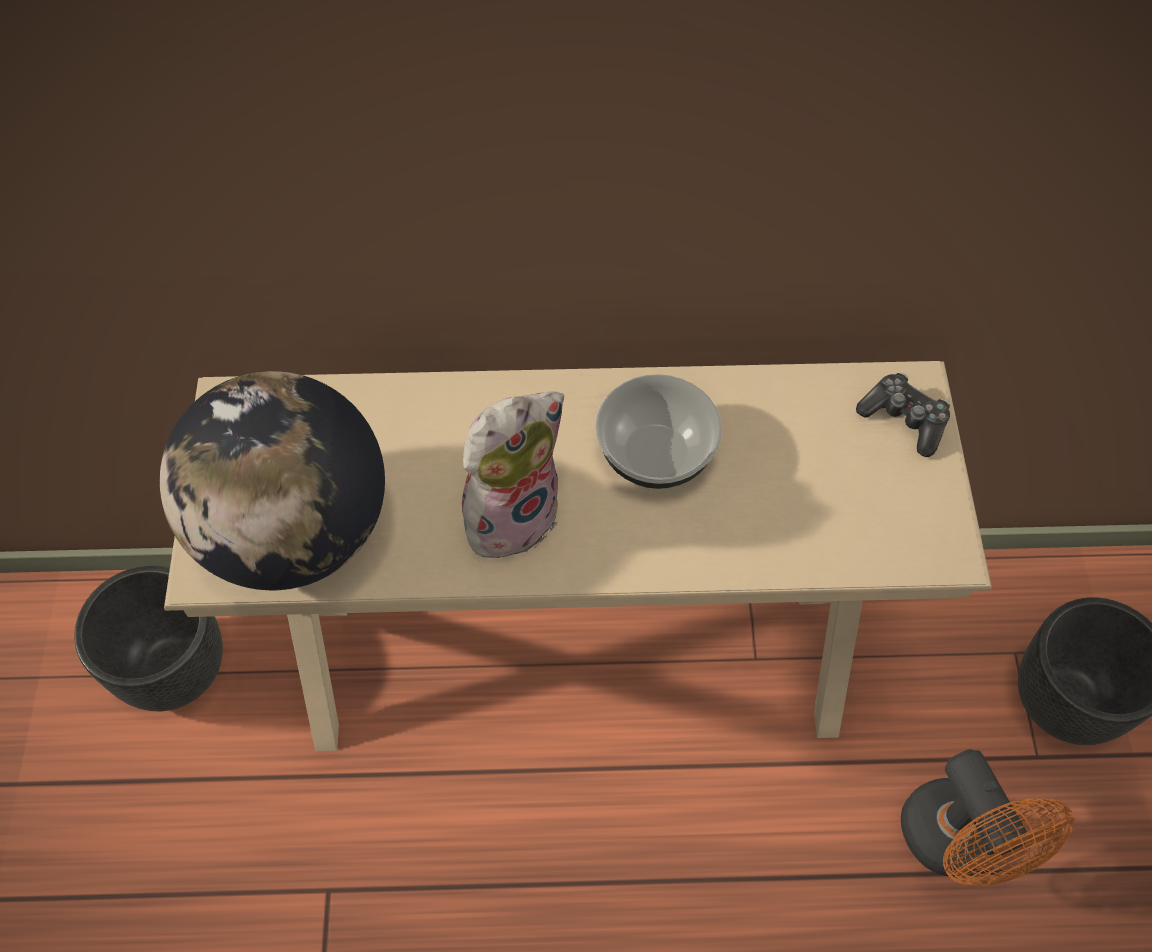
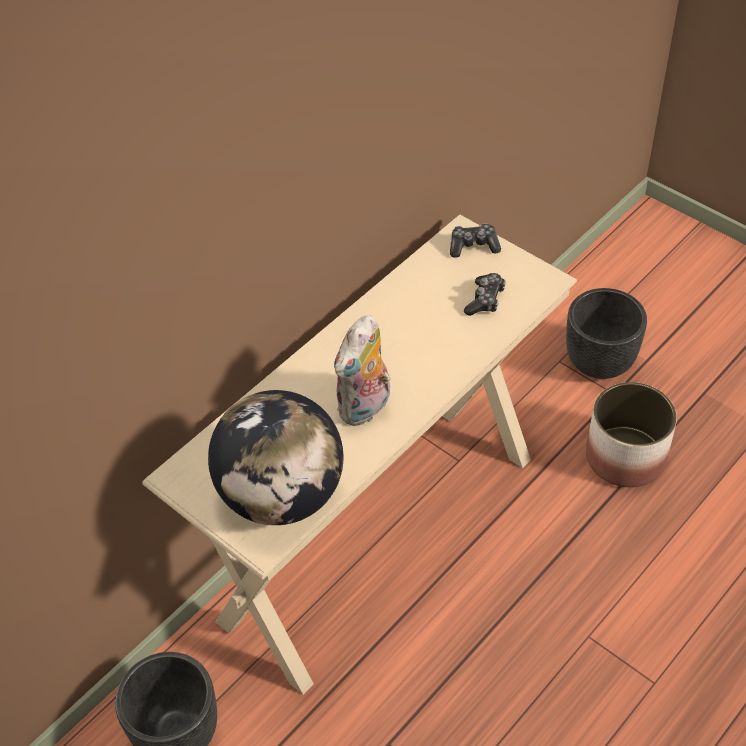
camera: 45 degrees left, 10 degrees down
plush toy [462,391,564,567] -> plush toy turned 150 degrees counterclockwise [334,315,391,426]
bowl [595,374,722,489] -> none
orange fan [901,749,1074,885] -> planter [586,382,677,488]
none -> game controller [464,273,506,316]

